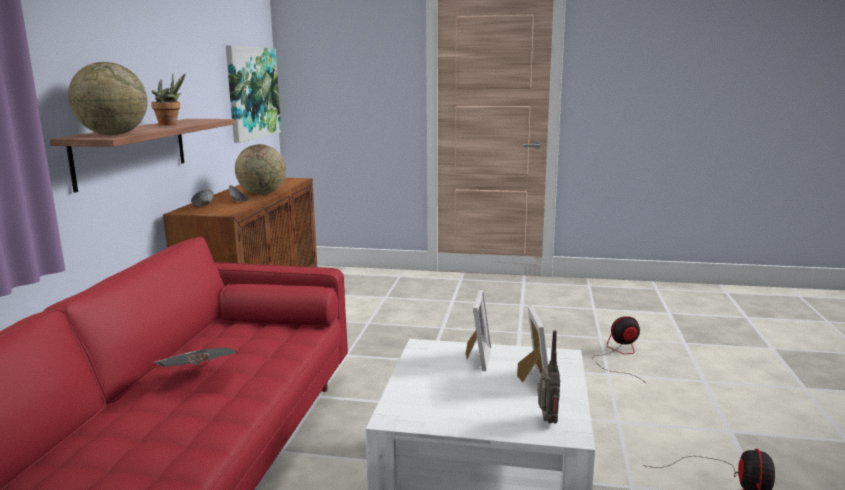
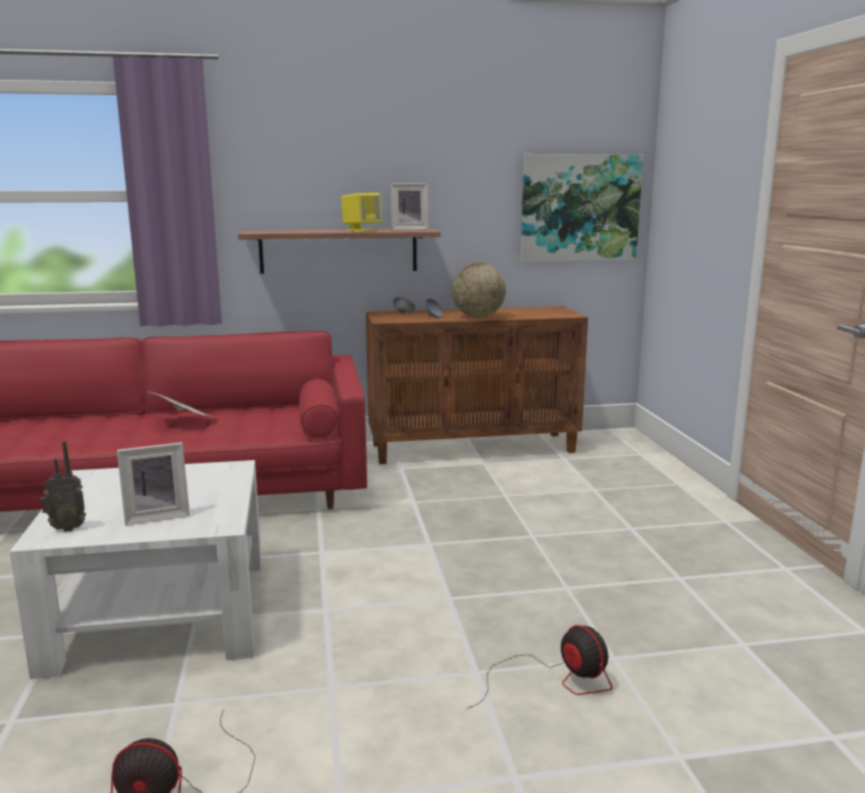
camera: 70 degrees right, 0 degrees up
globe [68,62,147,135] -> none
potted plant [151,73,185,125] -> yellow speaker [341,193,382,232]
picture frame [466,289,491,371] -> picture frame moved to [391,183,429,230]

